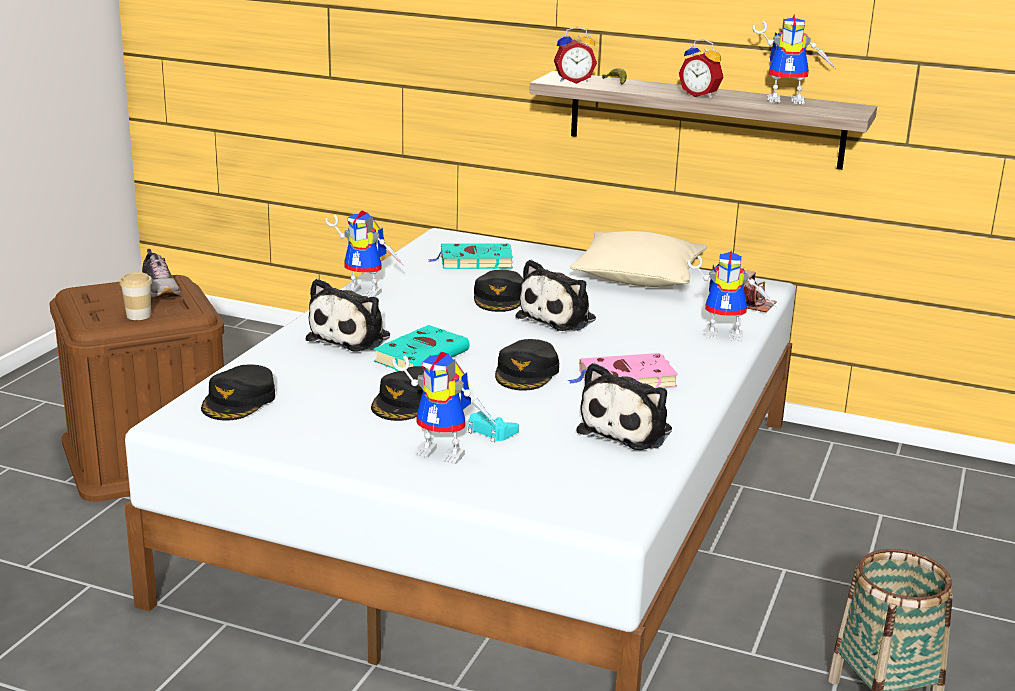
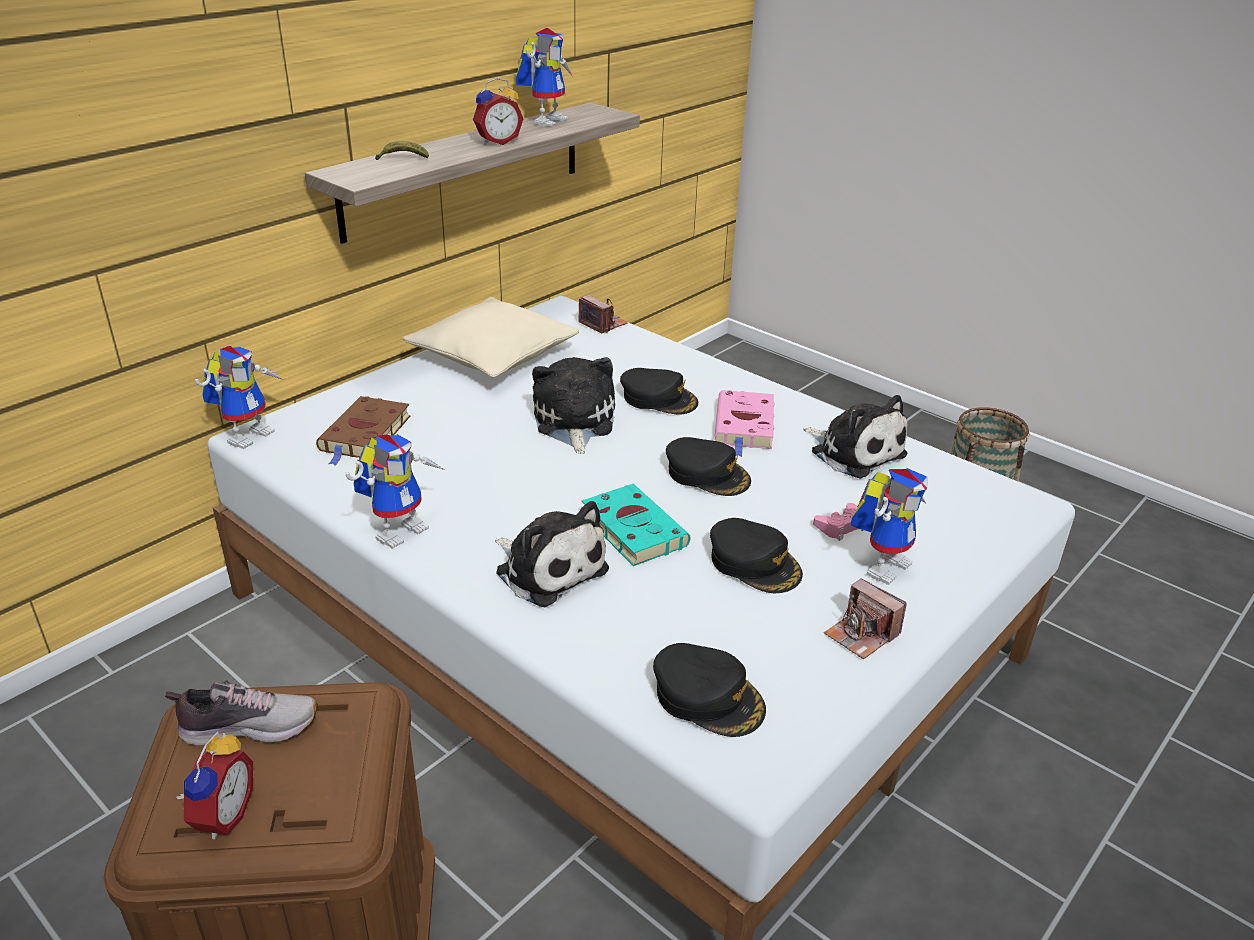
camera: 70 degrees left, 10 degrees up
cup [119,272,152,320] -> none
turquoise book [427,243,513,269] -> brown book [316,396,411,465]
turquoise game controller [468,411,519,442] -> pink game controller [813,503,864,541]
black cap [474,270,523,312] -> black cap moved to [620,368,698,415]
plush toy [516,260,596,331] -> plush toy turned 150 degrees counterclockwise [532,357,615,454]
alarm clock [554,27,597,84] -> alarm clock moved to [176,731,253,839]
toy robot [687,251,775,342] -> toy robot moved to [195,346,284,449]
none -> camera [824,579,907,659]

